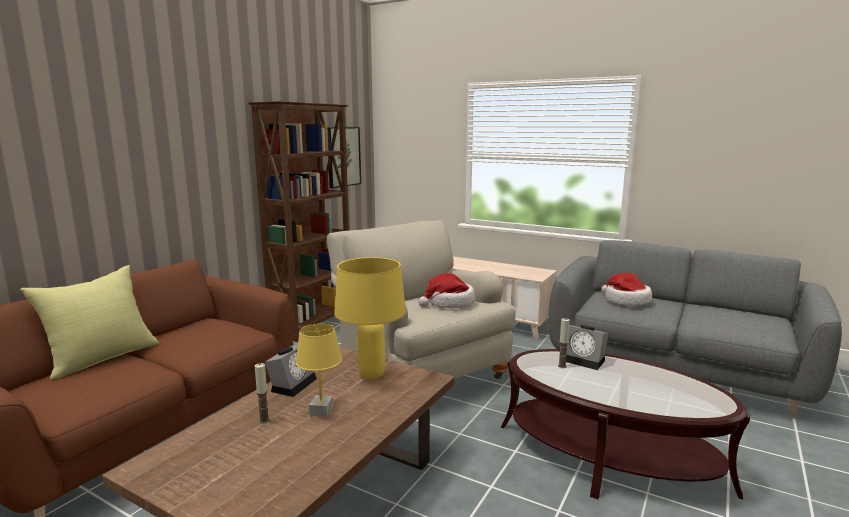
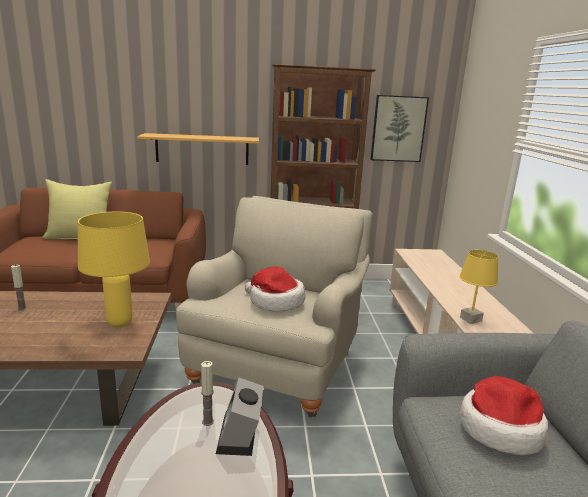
camera: 55 degrees right, 5 degrees up
alarm clock [265,345,317,397] -> none
yellow table lamp [295,323,342,417] -> yellow table lamp moved to [459,250,498,324]
none -> shelf [137,133,259,165]

